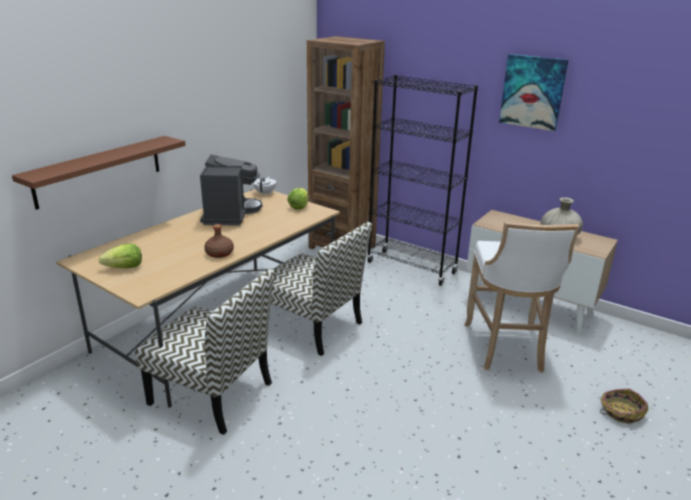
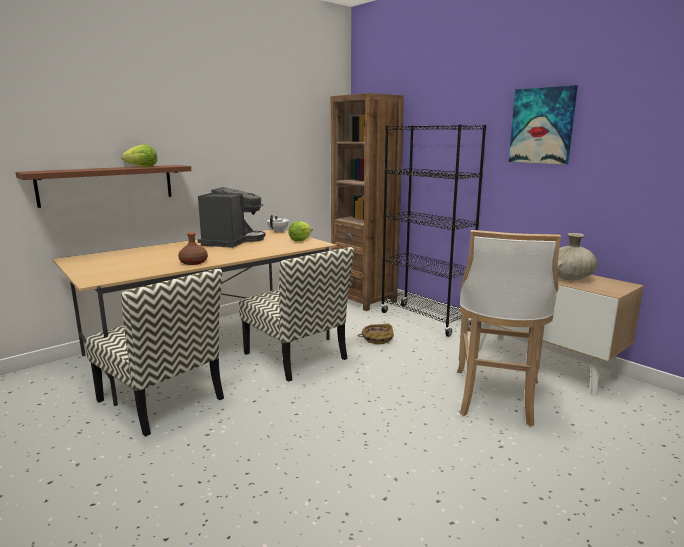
camera: 15 degrees right, 10 degrees down
lettuce [99,244,142,268] -> lettuce moved to [121,145,157,167]
basket [600,389,649,424] -> basket moved to [359,323,394,344]

